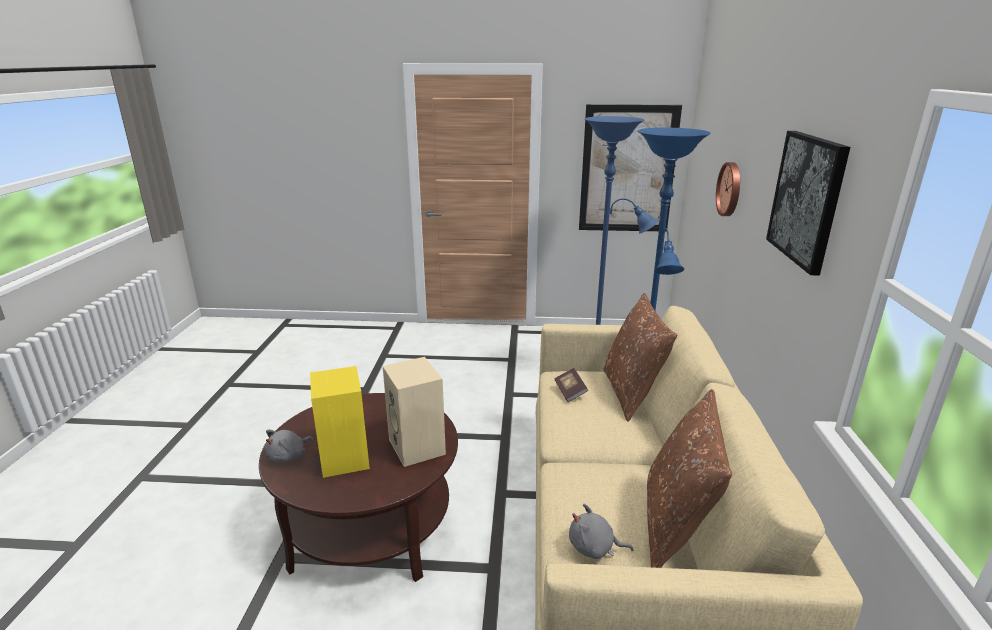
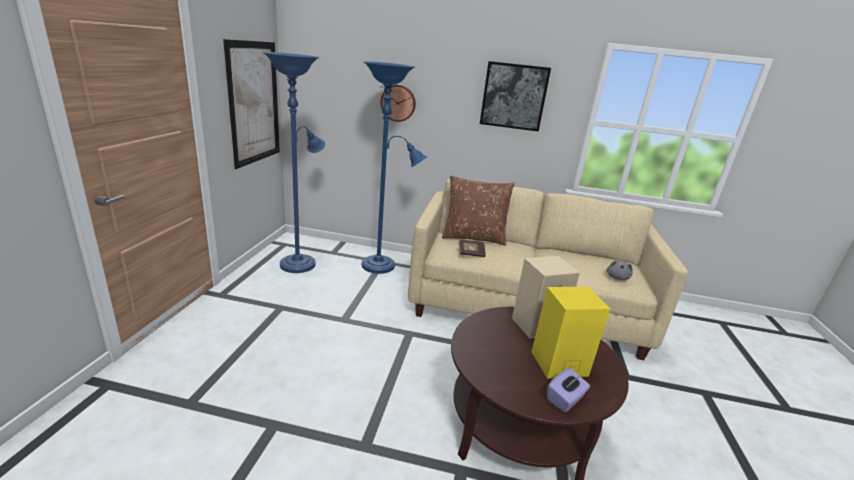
camera: 85 degrees left, 0 degrees up
grey plush toy [265,430,313,462] -> purple tissue box [547,368,590,412]
brown pillow [647,389,732,568] -> none

